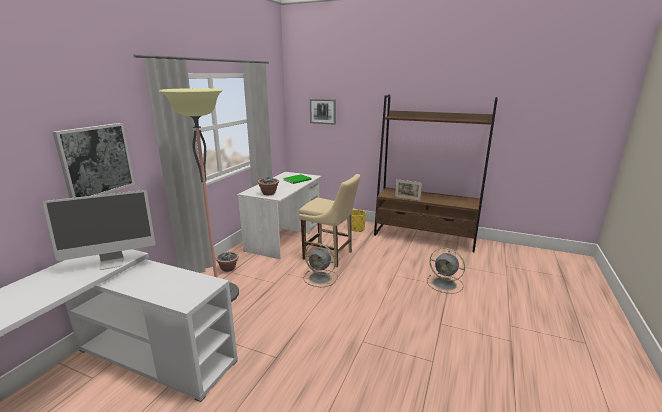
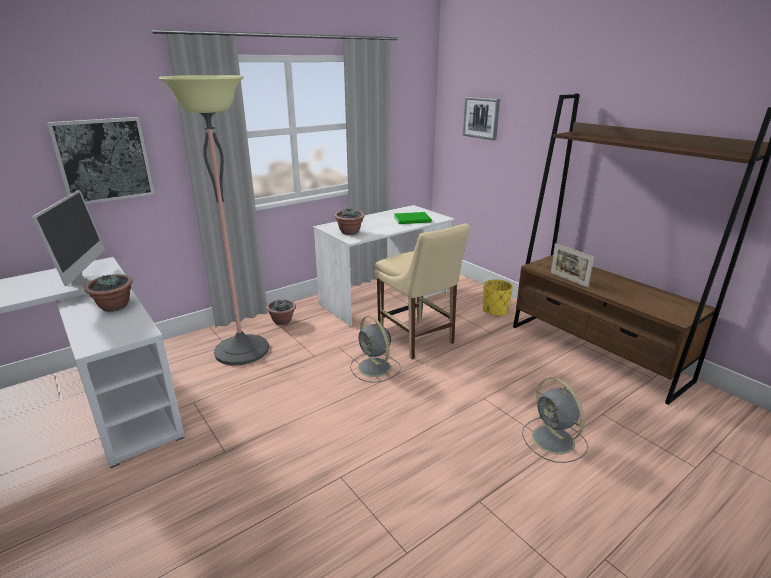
camera: 30 degrees right, 5 degrees up
monitor [43,190,155,270] -> monitor turned 105 degrees counterclockwise [32,190,105,286]
none -> potted plant [85,274,133,312]

